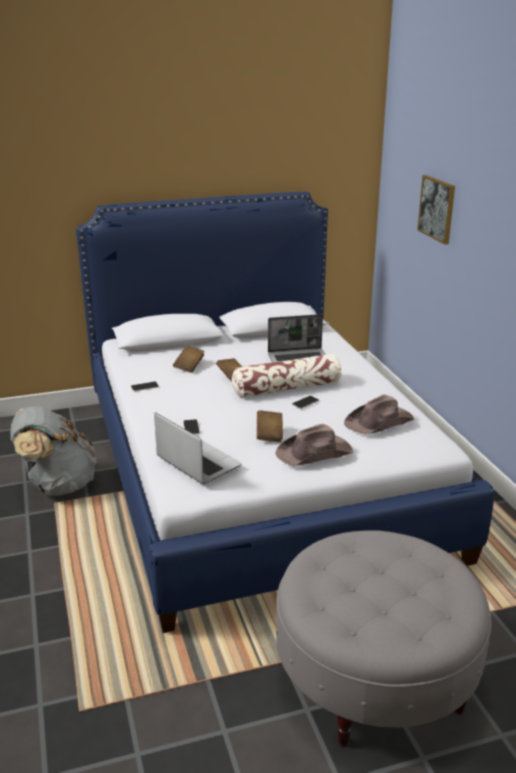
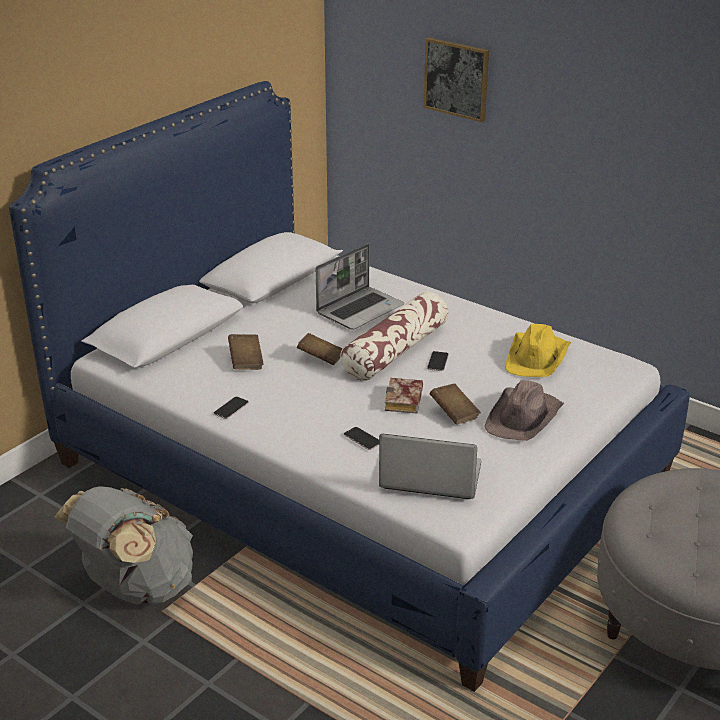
camera: 35 degrees left, 5 degrees up
brown hat [344,395,414,434] -> yellow hat [505,324,571,377]
none -> book [385,378,423,414]

